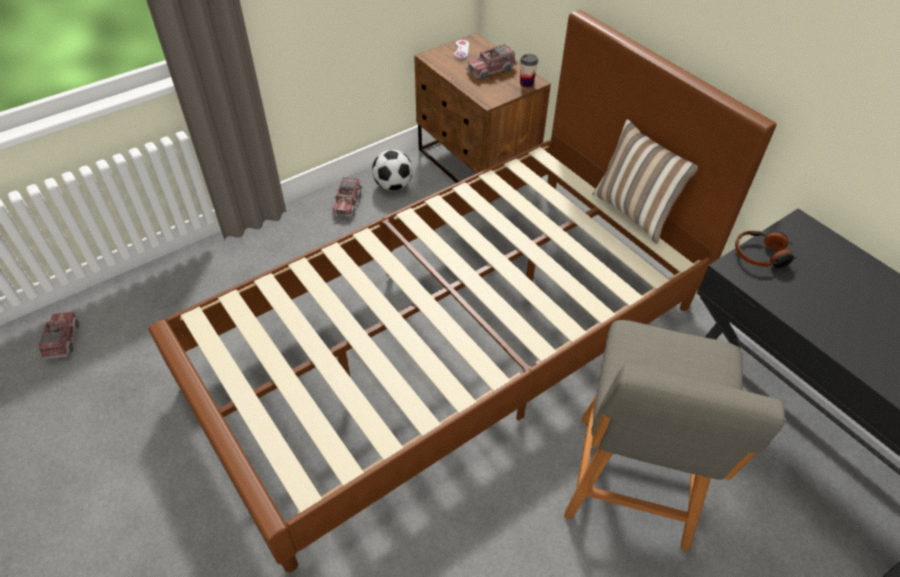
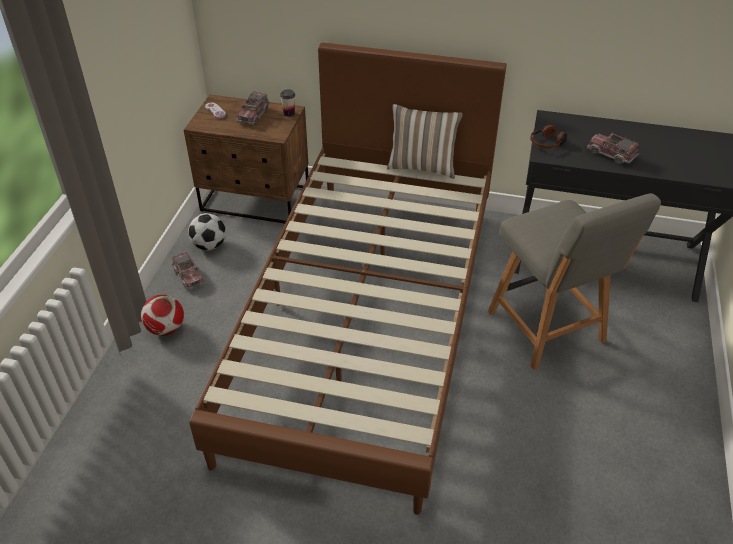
camera: 40 degrees left, 5 degrees down
toy truck [39,311,79,359] -> toy truck moved to [587,132,639,165]
none -> football [141,294,184,336]

